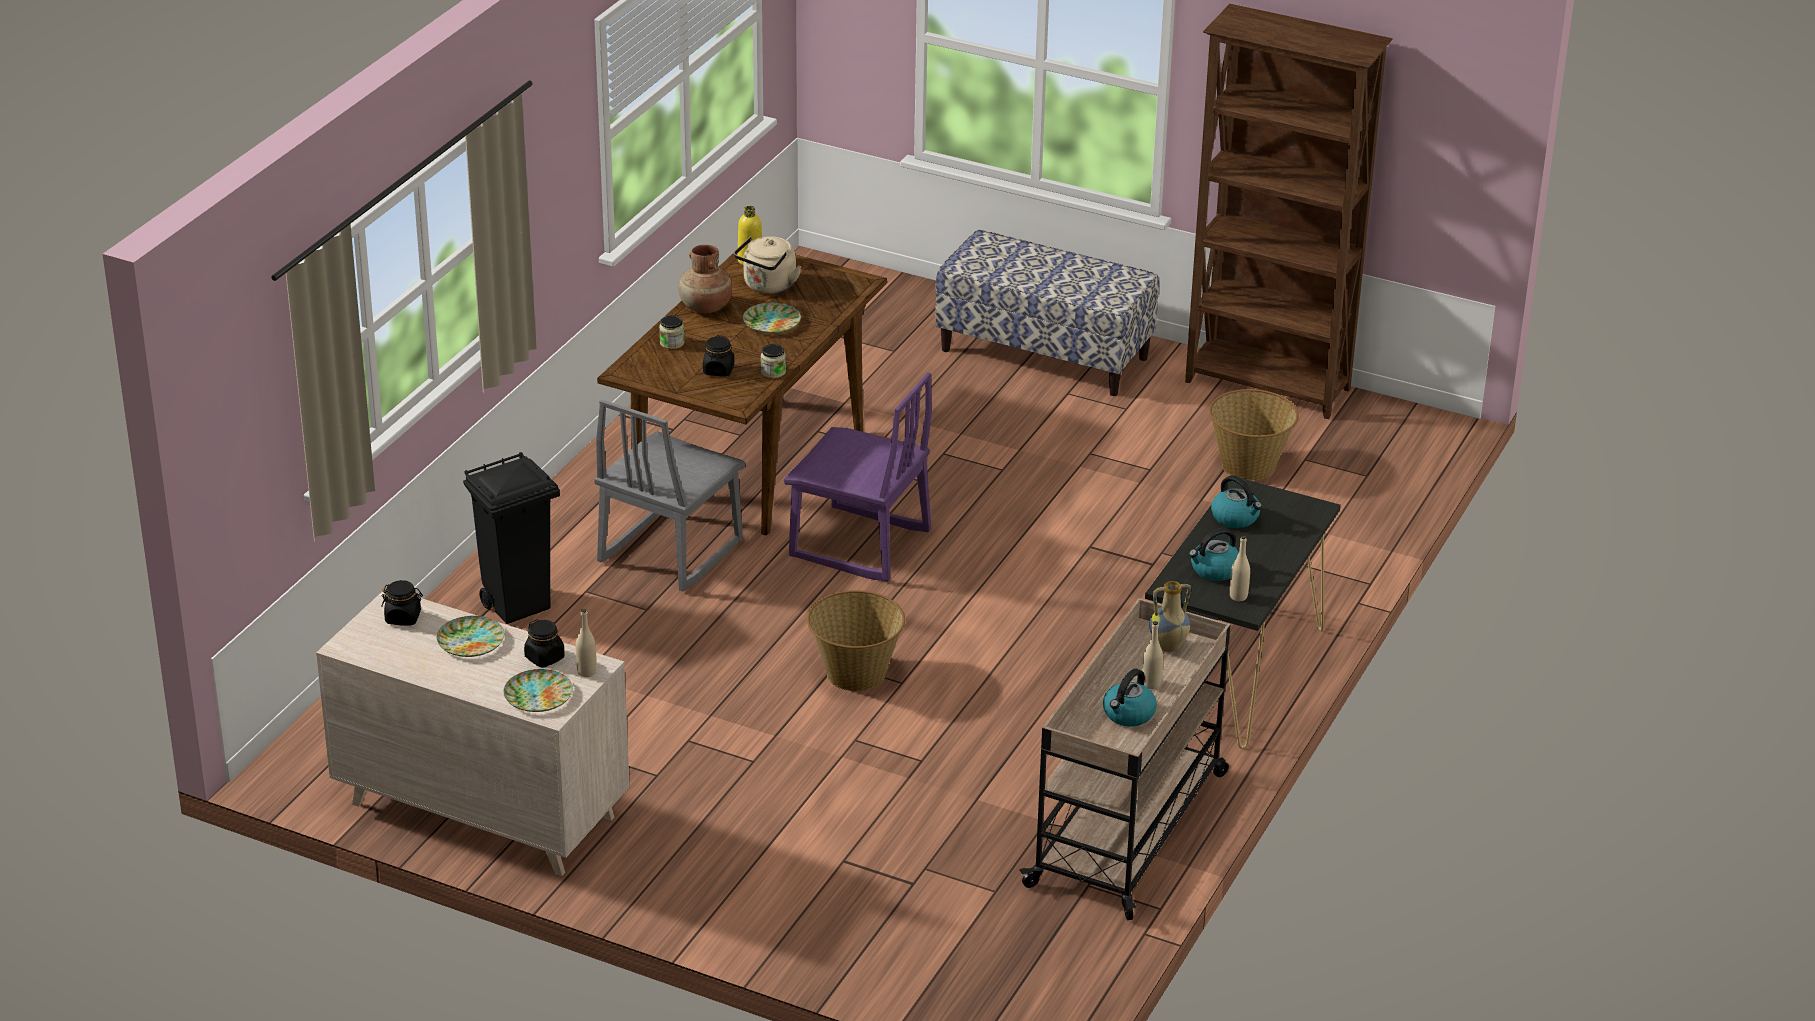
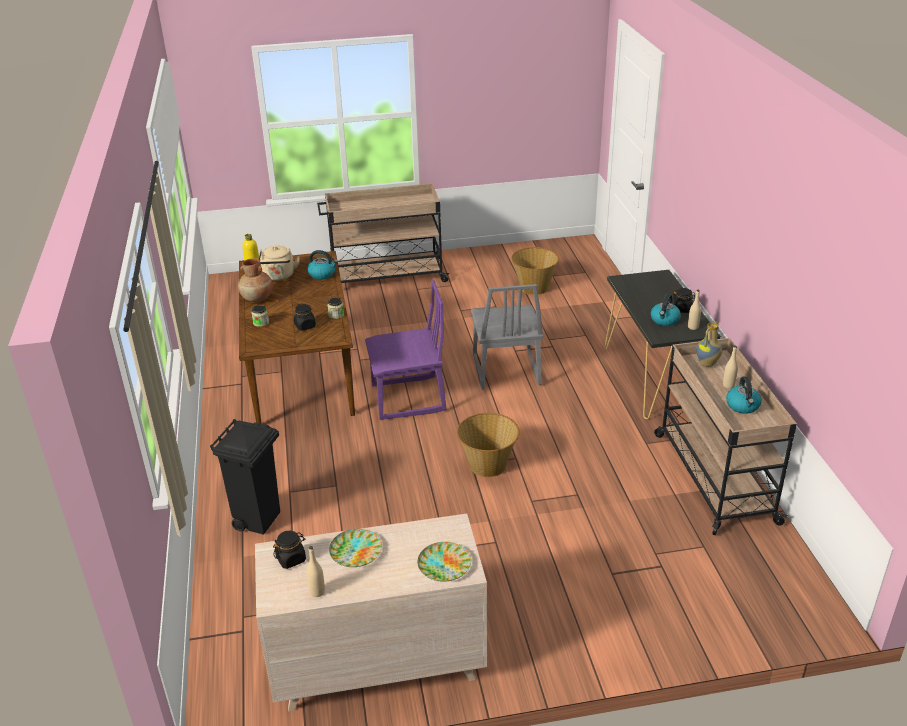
camera: 35 degrees left, 0 degrees up
black jar [524,619,565,667] -> black jar moved to [672,288,696,313]
beige bottle [576,609,597,677] -> beige bottle moved to [306,546,325,597]
grey chair [594,399,745,591] -> grey chair moved to [471,284,544,390]
plate [743,302,801,333] -> none
bench [935,230,1159,396] -> beige cart [317,183,450,283]
brown bookcase [1185,4,1393,419] -> none
kettle [1211,475,1262,528] -> kettle moved to [307,250,338,279]

